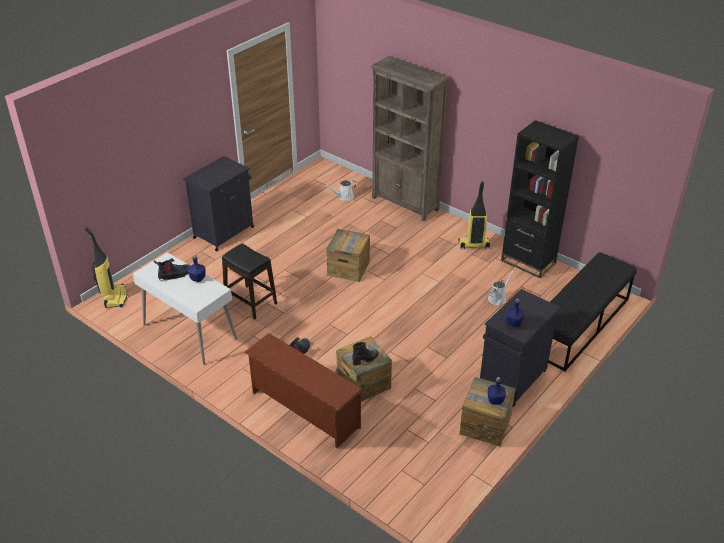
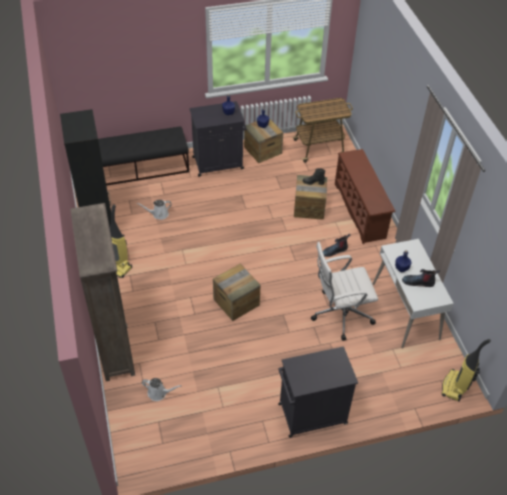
camera: 145 degrees left, 10 degrees up
black stool [222,244,277,320] -> white office chair [311,242,378,341]
none -> cart [292,98,353,163]

